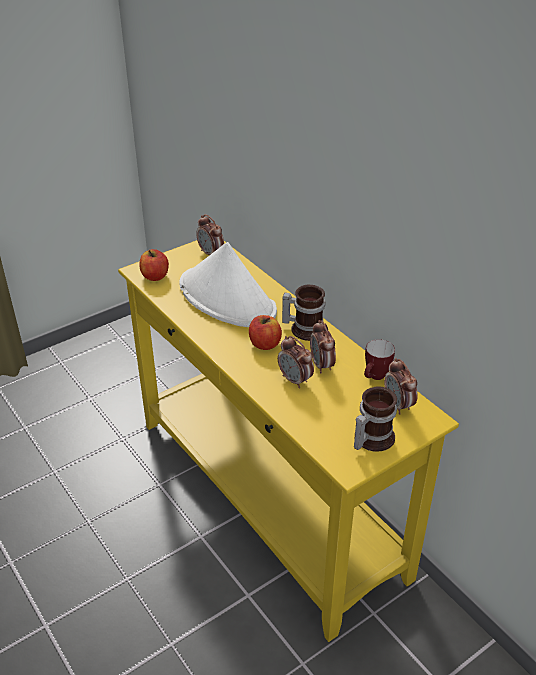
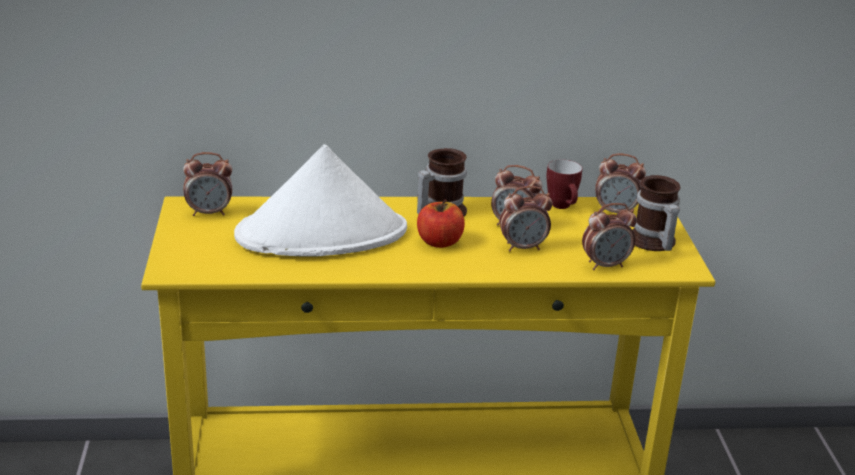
camera: 60 degrees left, 10 degrees down
apple [140,249,169,281] -> none
none -> alarm clock [582,203,637,270]

